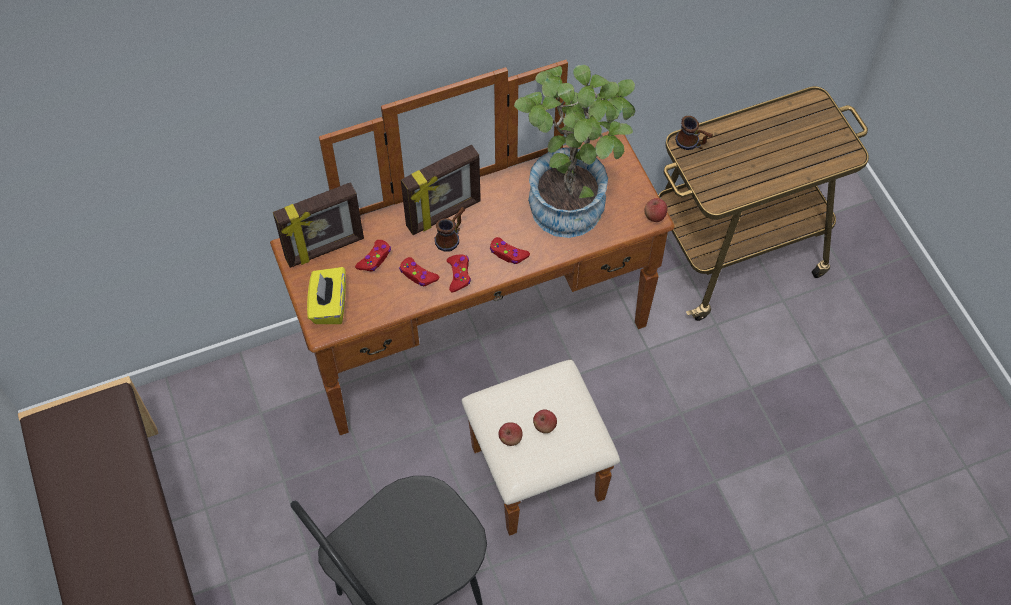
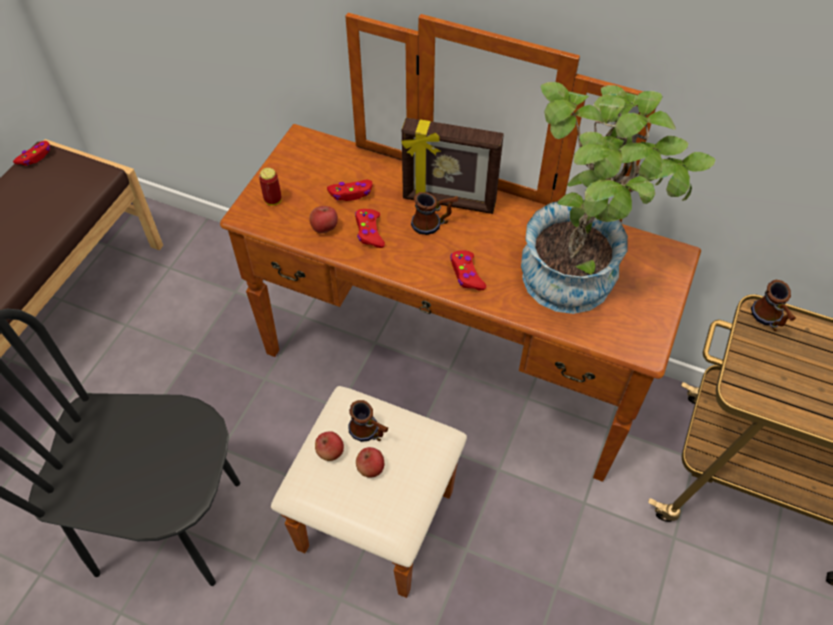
camera: 45 degrees right, 5 degrees down
picture frame [273,182,364,268] -> none
yellow tissue box [307,267,346,324] -> can [259,168,282,206]
red game controller [447,255,471,292] -> red game controller moved to [13,141,50,166]
apple [644,198,668,222] -> apple moved to [309,206,338,234]
none -> mug [348,400,388,442]

